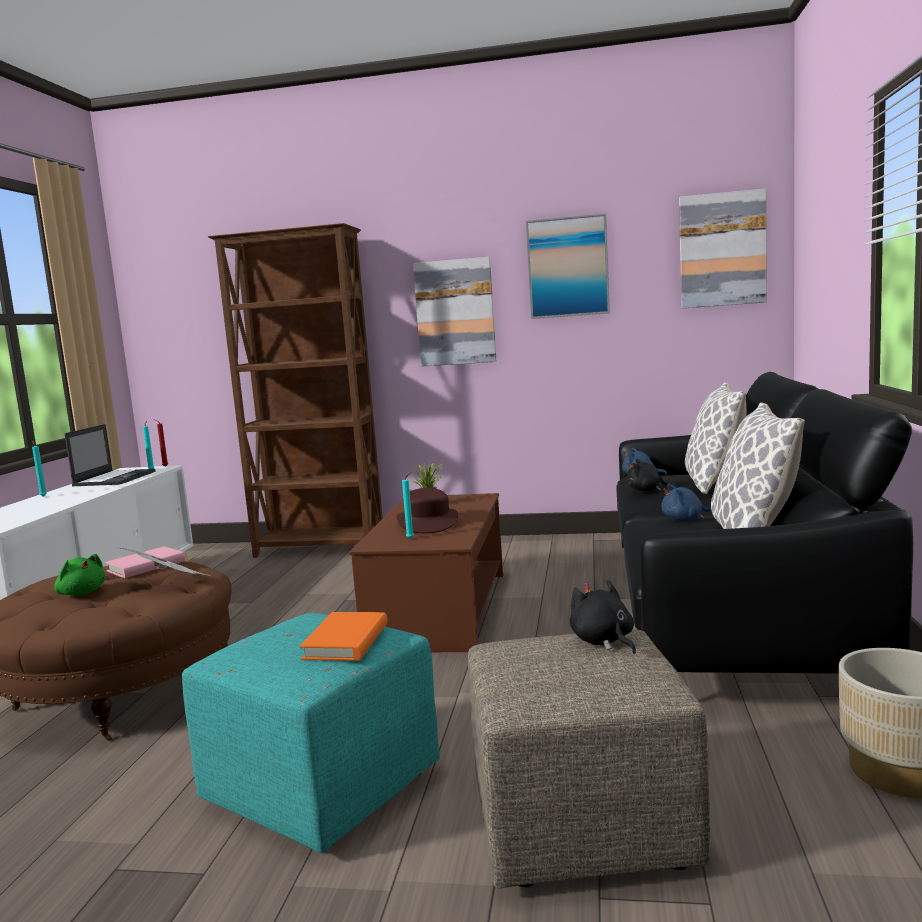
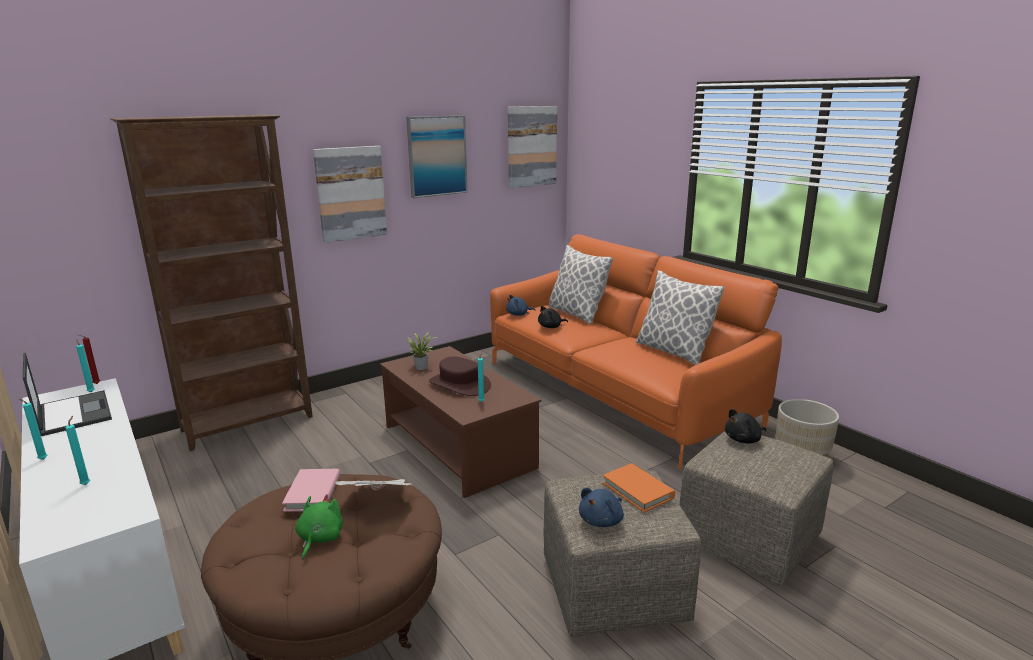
camera: 45 degrees left, 10 degrees up
green plush toy [54,554,106,596] -> green plush toy turned 75 degrees counterclockwise [295,494,343,560]
turquoise ottoman [182,613,440,853] -> beige ottoman [543,470,701,637]
black plush toy [570,580,636,654] -> black plush toy turned 45 degrees counterclockwise [725,409,767,444]
black sofa [616,372,913,674] -> orange sofa [490,234,782,470]
blue plush toy [662,483,711,521] -> blue plush toy moved to [579,488,624,527]
none -> turquoise candle [65,416,90,485]

